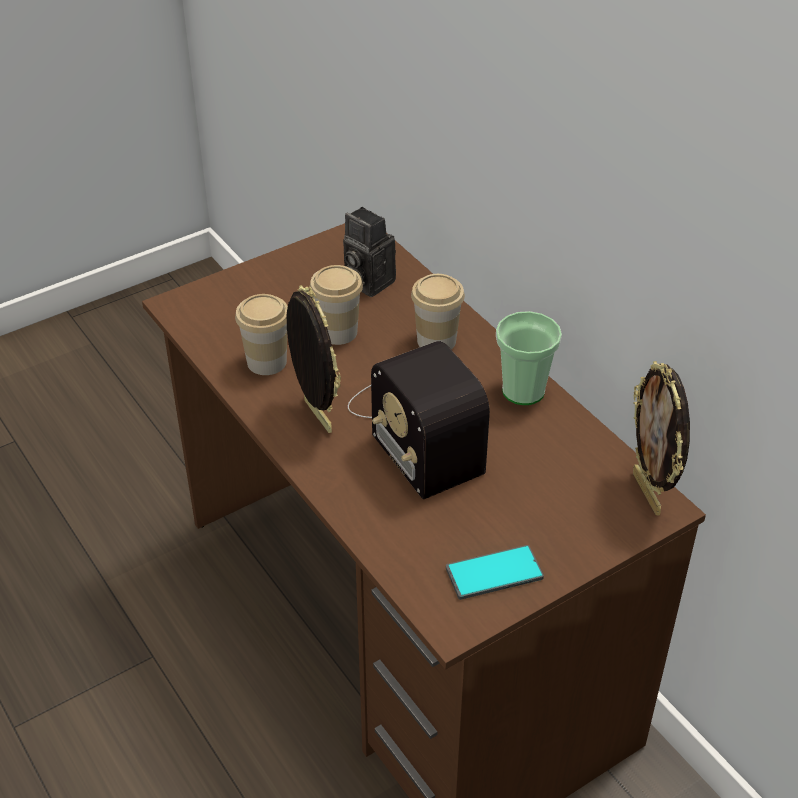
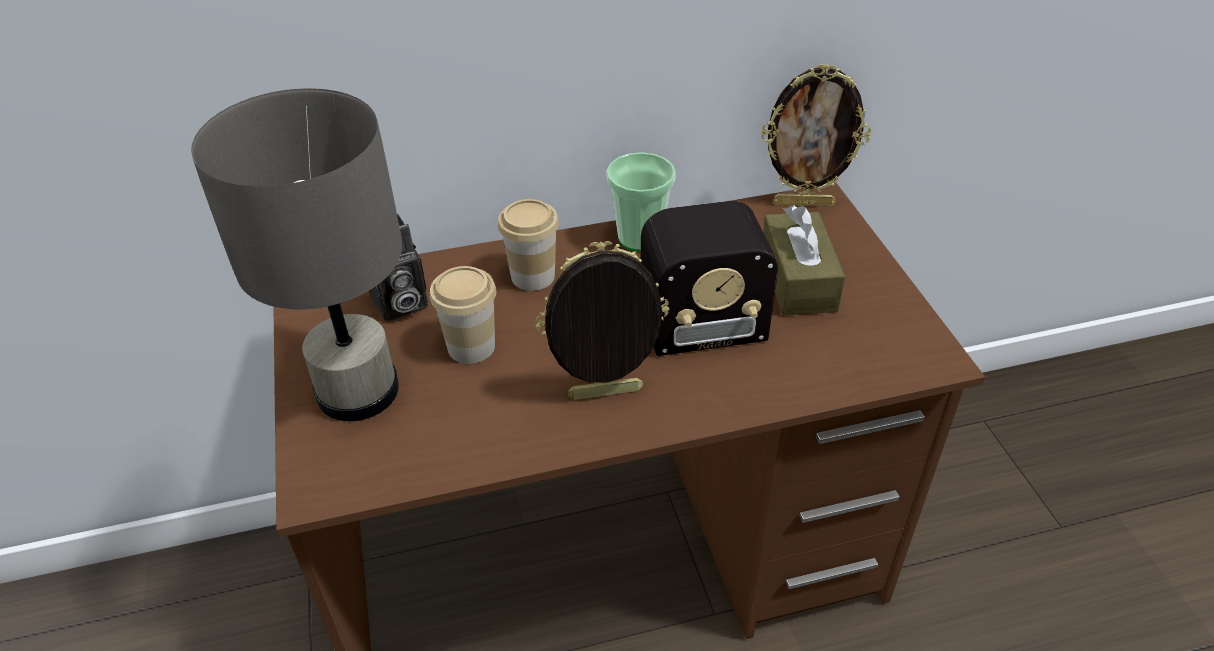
camera: 70 degrees left, 0 degrees up
cup [235,294,288,375] -> none
phone [446,545,544,600] -> none
none -> grey table lamp [191,88,402,421]
none -> brown tissue box [763,205,845,316]

